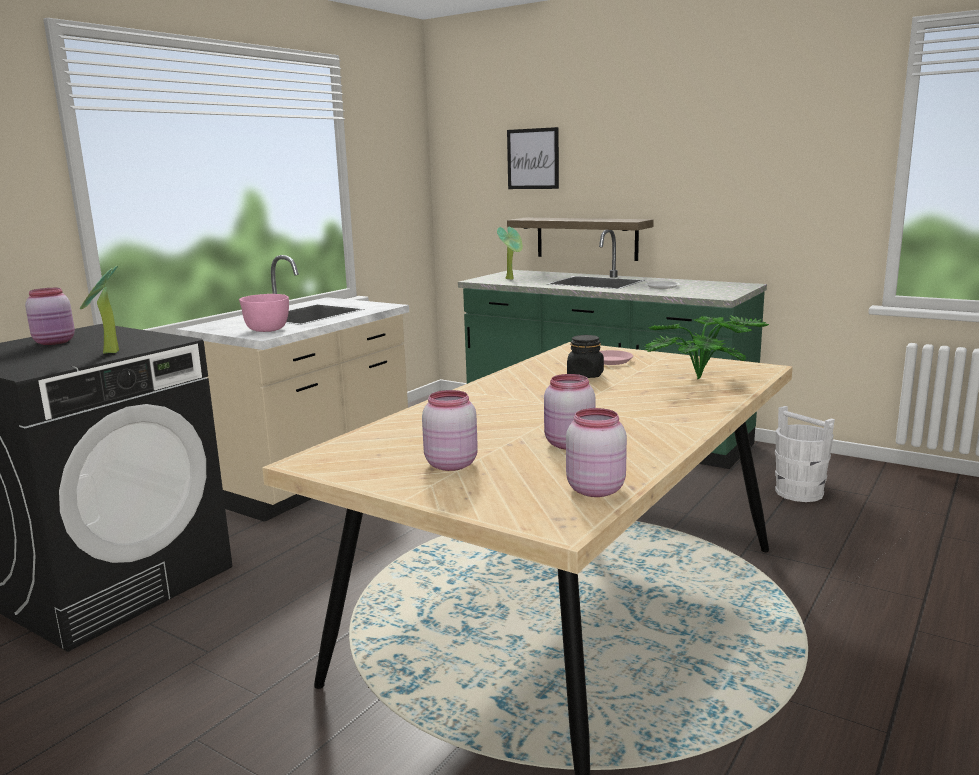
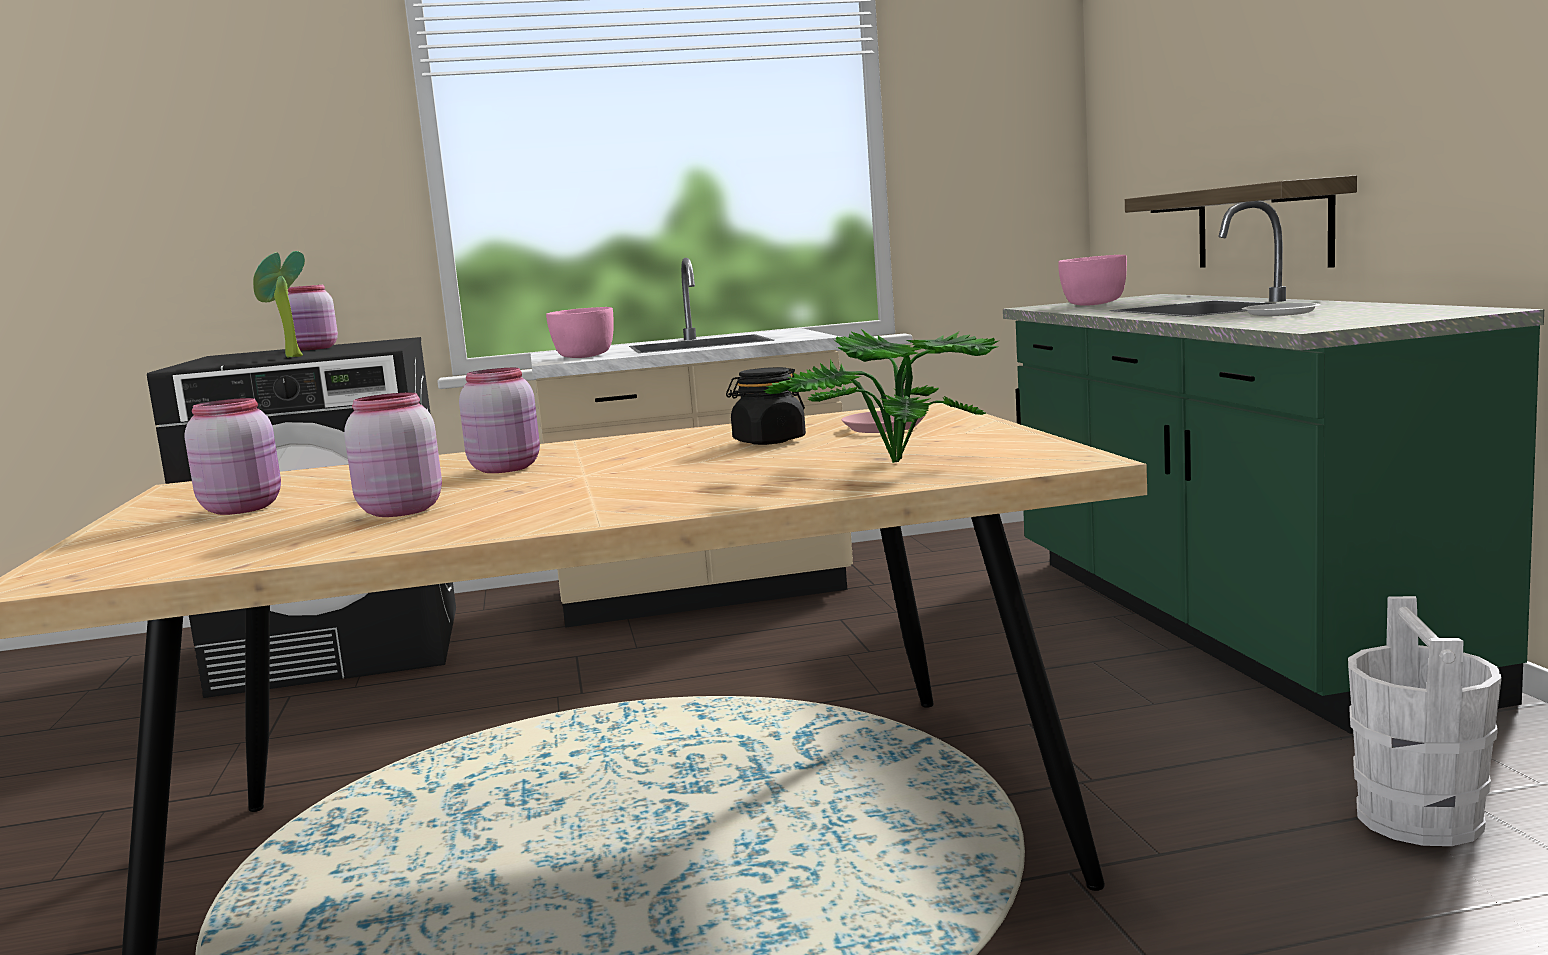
camera: 45 degrees right, 5 degrees down
potted plant [497,227,523,280] -> pink bowl [1058,255,1127,306]
picture [507,127,559,189] -> none
pink jar [566,408,627,497] -> pink jar moved to [459,368,540,473]

